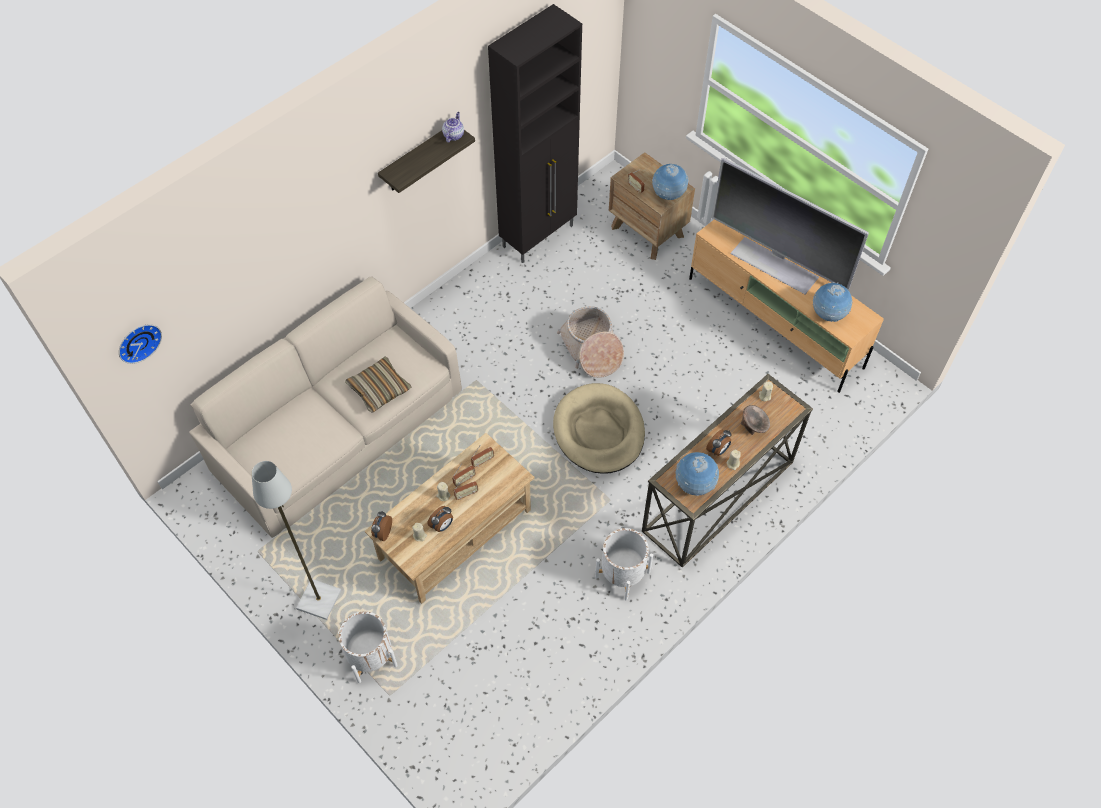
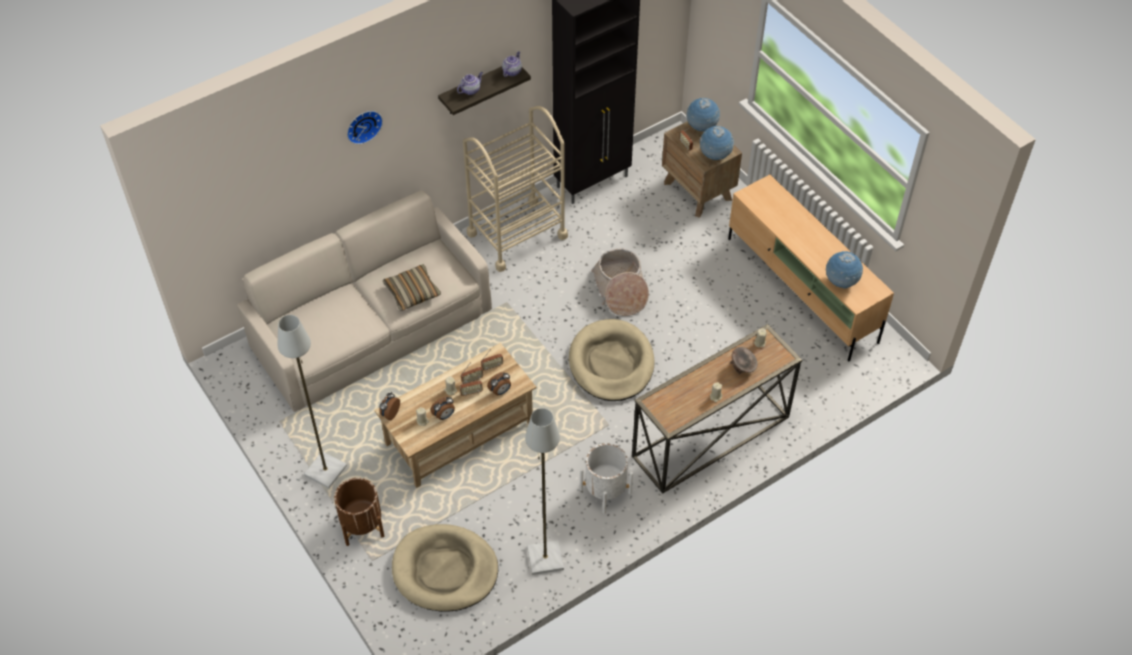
camera: 10 degrees right, 5 degrees down
wall clock [119,325,162,364] -> wall clock moved to [347,111,383,144]
white planter [338,611,398,683] -> brown planter [334,478,384,546]
globe [676,452,719,496] -> globe moved to [687,98,720,131]
alarm clock [706,430,731,456] -> alarm clock moved to [487,372,511,395]
television [711,158,869,294] -> none
none -> beige dog bed [392,524,498,612]
none -> teapot [457,72,483,95]
none -> beige cart [463,106,568,272]
none -> grey floor lamp [525,408,564,575]

